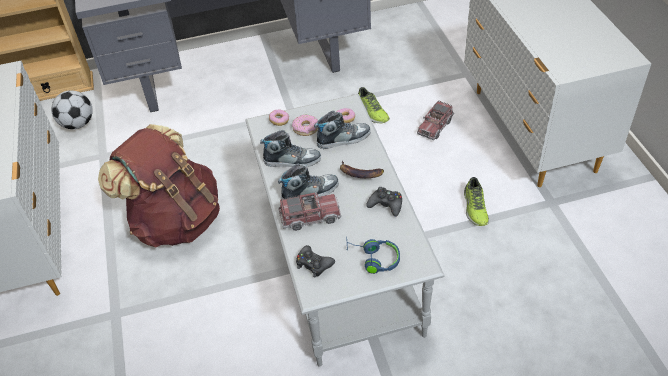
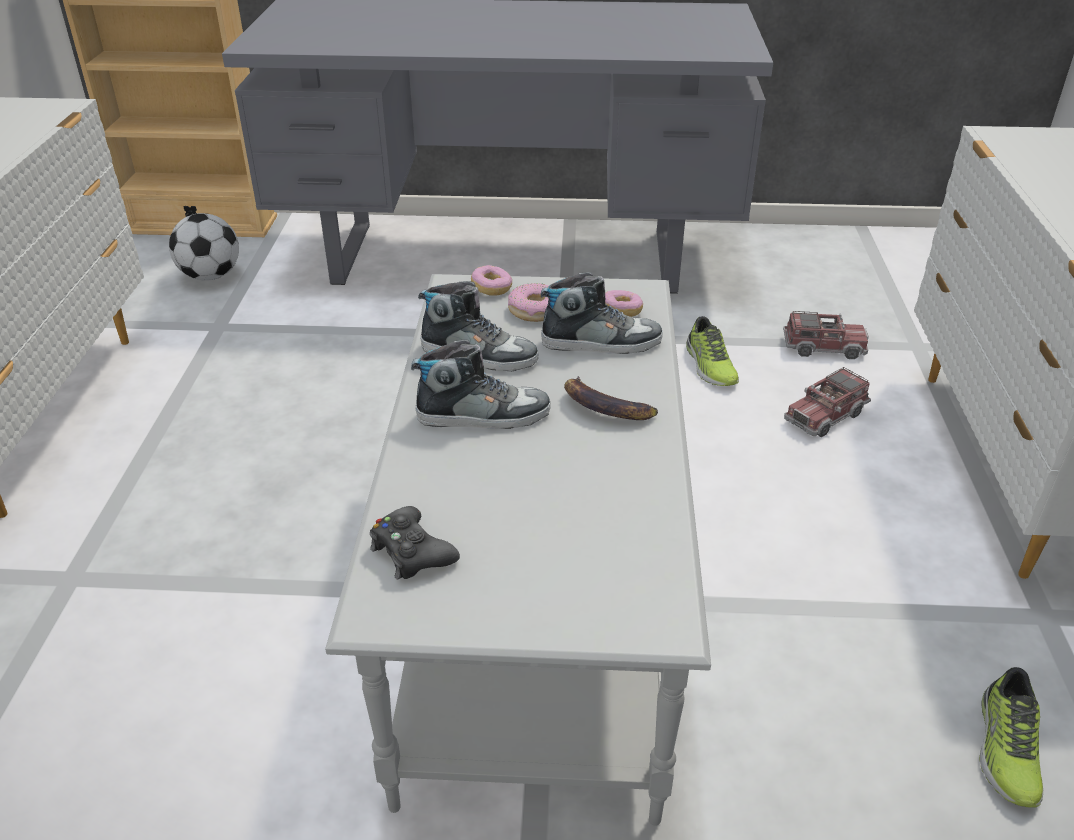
camera: 15 degrees right, 10 degrees down
brown backpack [98,124,220,248] -> none
toy truck [278,192,341,231] -> toy truck moved to [783,311,869,359]
blue headphones [346,237,400,274] -> none
black game controller [366,187,402,217] -> none
shoe [464,177,489,226] -> shoe moved to [979,667,1043,808]

